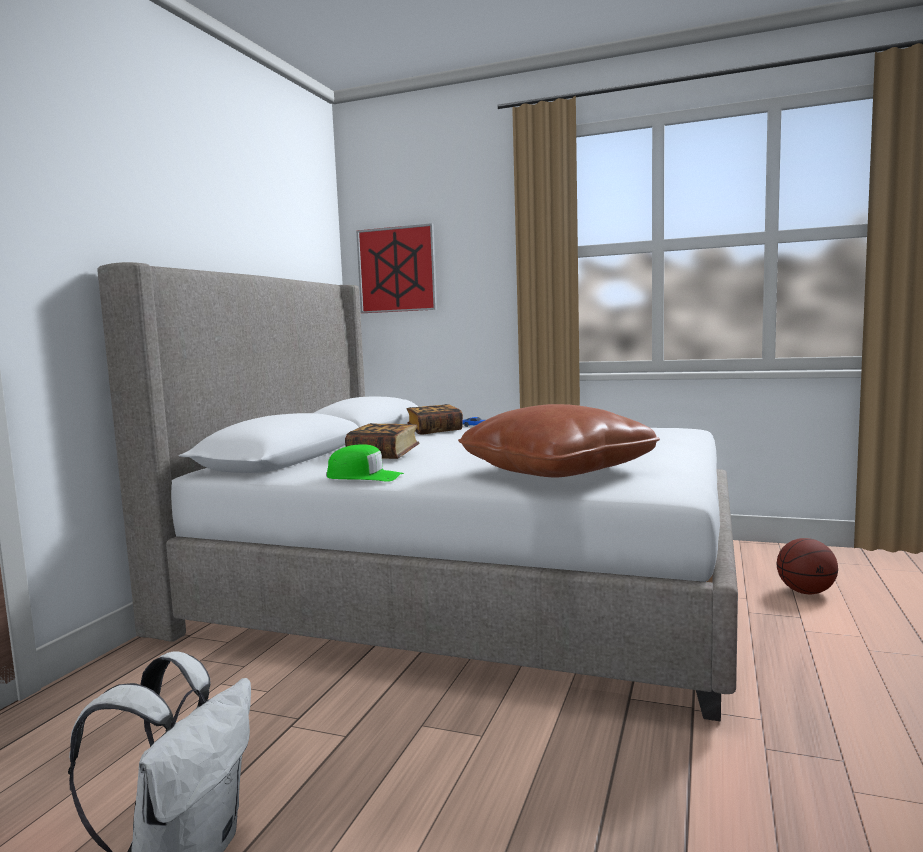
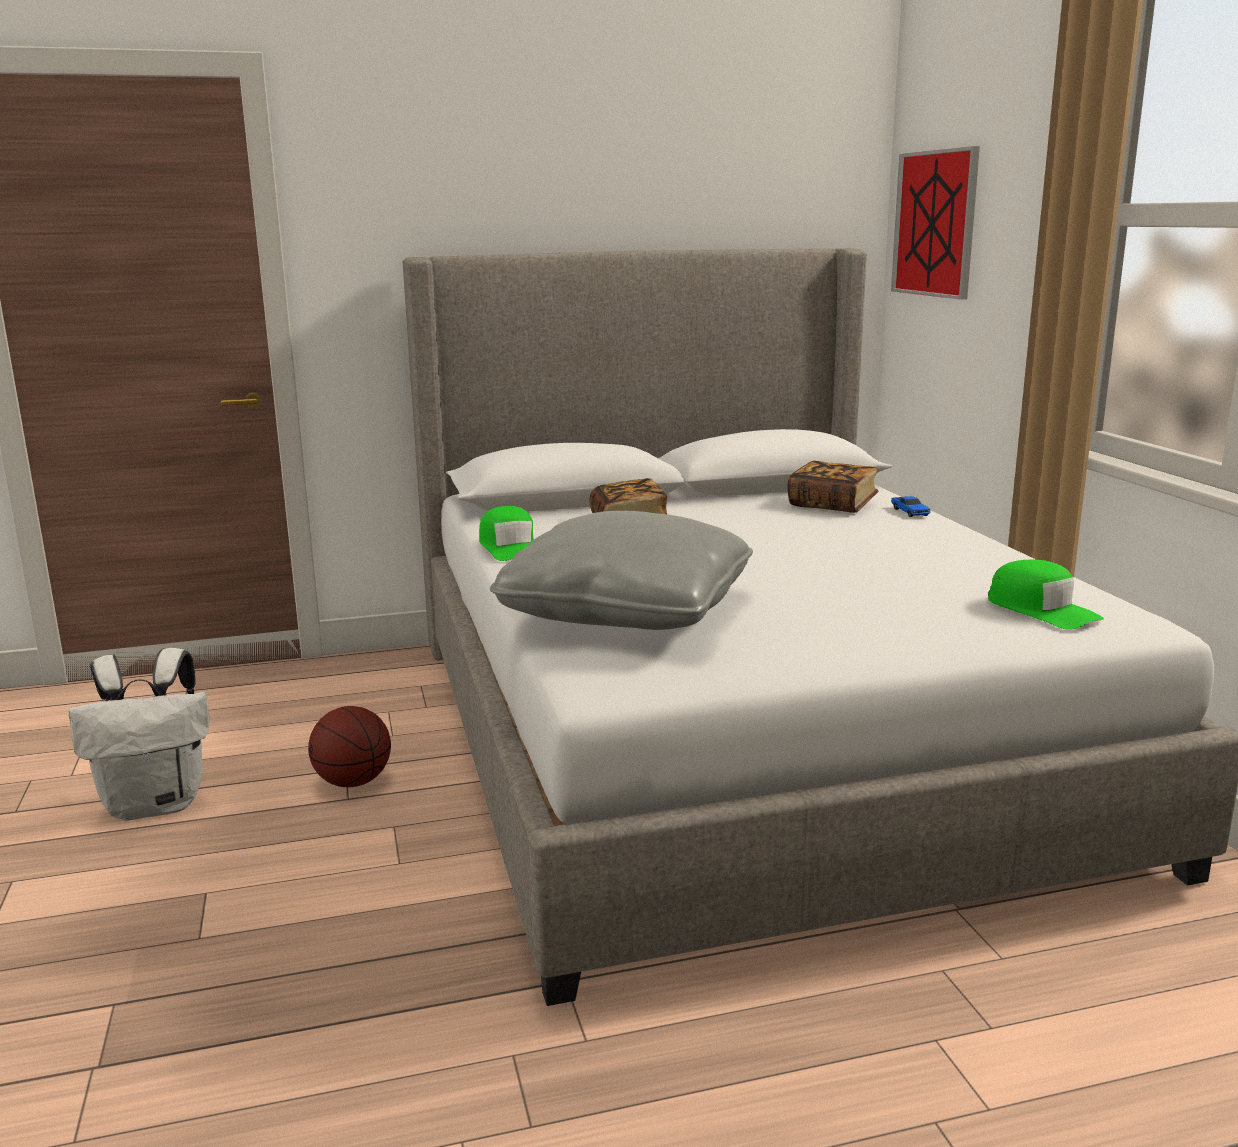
camera: 55 degrees right, 10 degrees up
brown pillow [458,404,660,477] -> grey pillow [490,511,753,630]
basketball [777,538,838,594] -> basketball moved to [308,706,391,787]
none -> green cap [988,559,1104,630]

